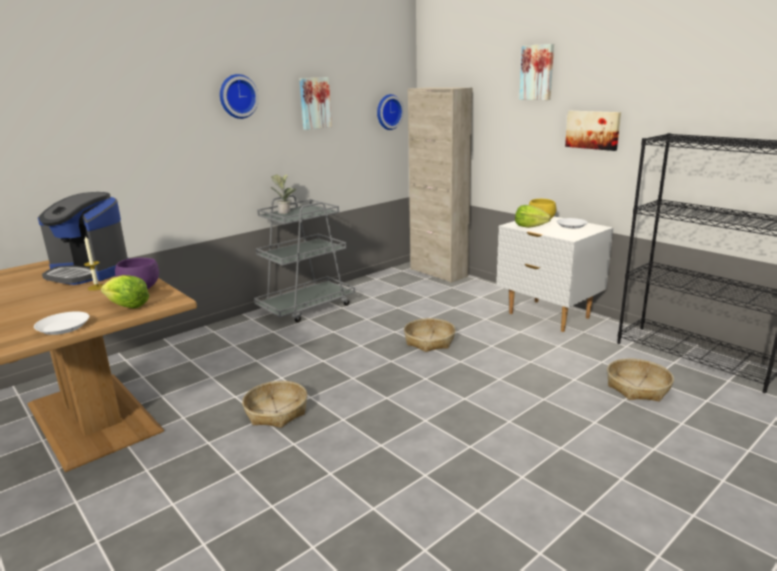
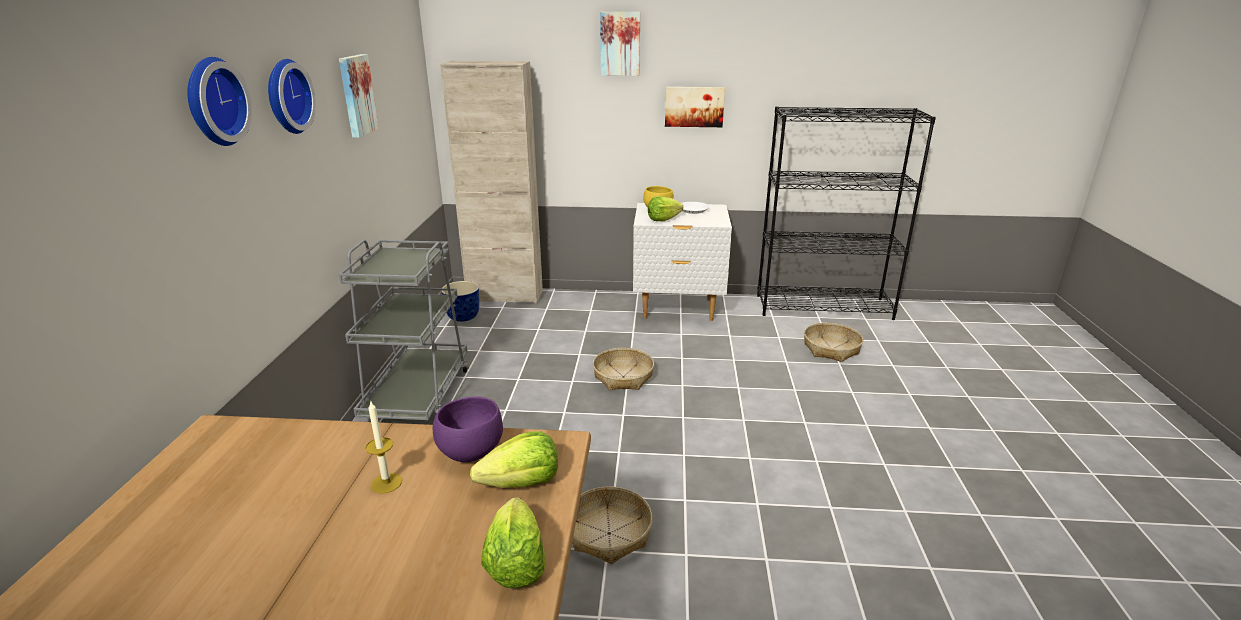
camera: 45 degrees left, 5 degrees up
white plate [34,311,89,335] -> lettuce [481,498,545,589]
coffee machine [38,192,128,285] -> none
potted plant [270,173,297,214] -> none
wall clock [377,94,404,130] -> wall clock moved to [187,57,252,146]
none -> planter [441,281,479,322]

